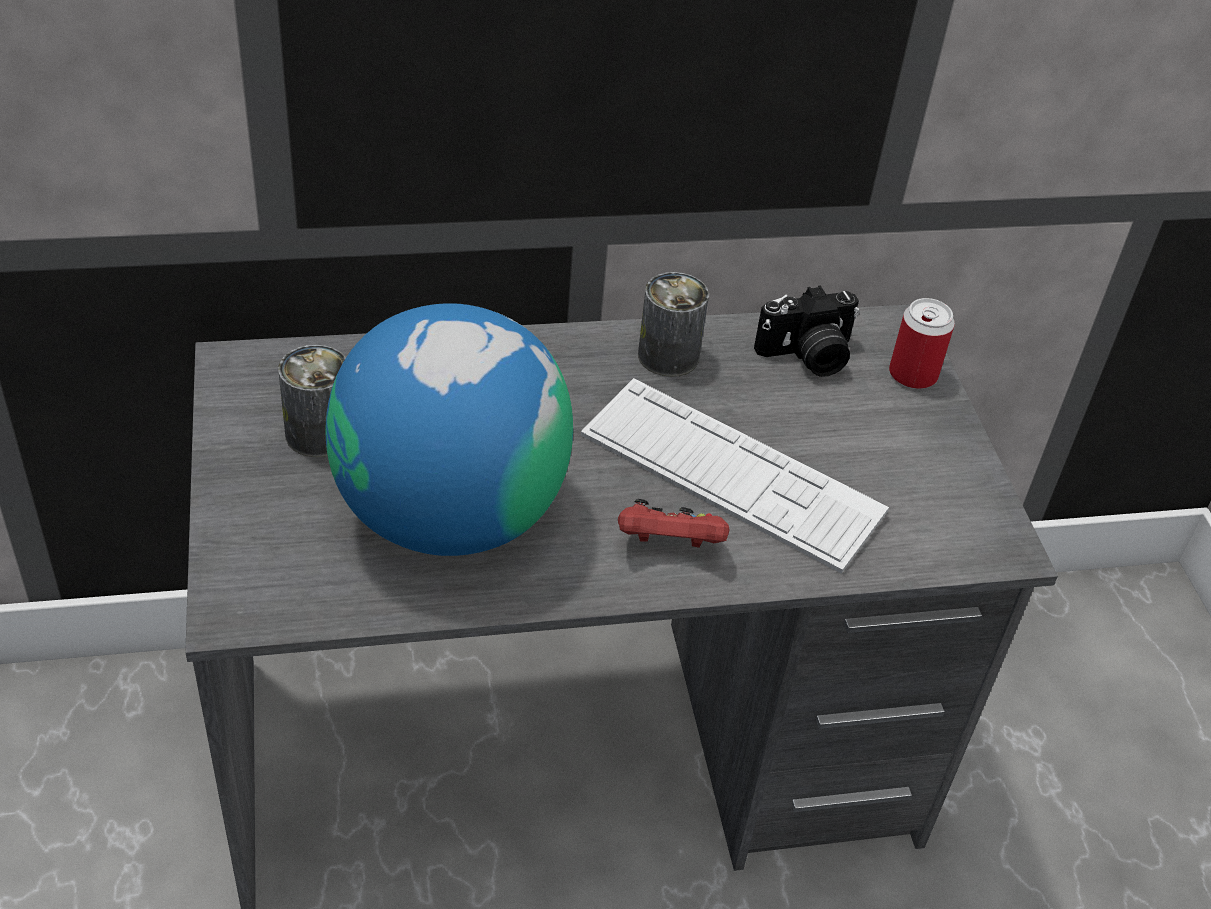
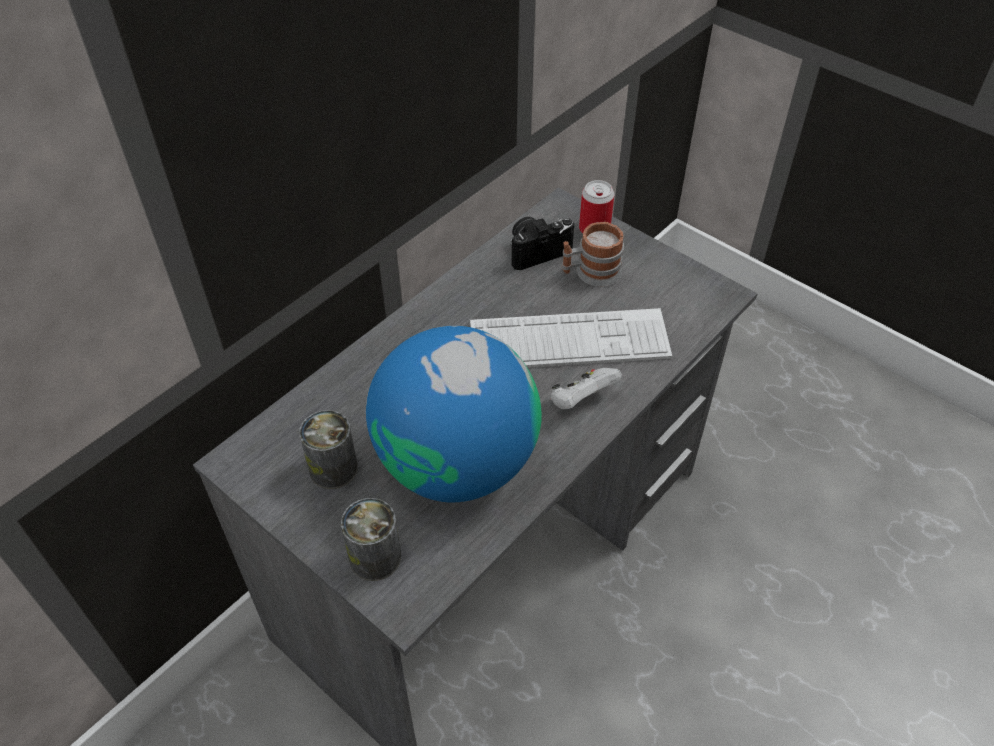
camera: 35 degrees left, 5 degrees up
red game controller [618,499,730,548] -> white game controller [551,368,622,409]
can [638,272,709,377] -> can moved to [341,498,401,581]
camera [754,286,859,377] -> camera turned 150 degrees counterclockwise [510,217,574,270]
none -> mug [562,222,624,286]

